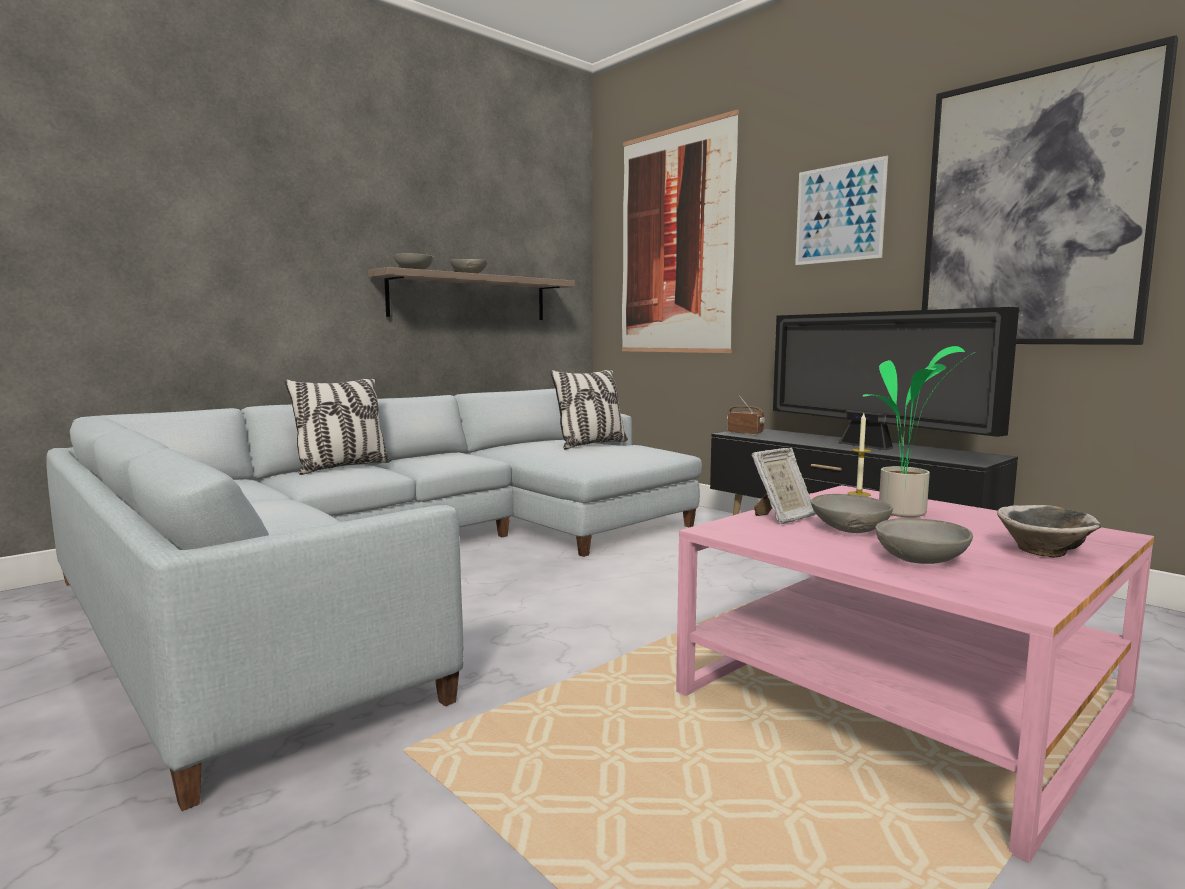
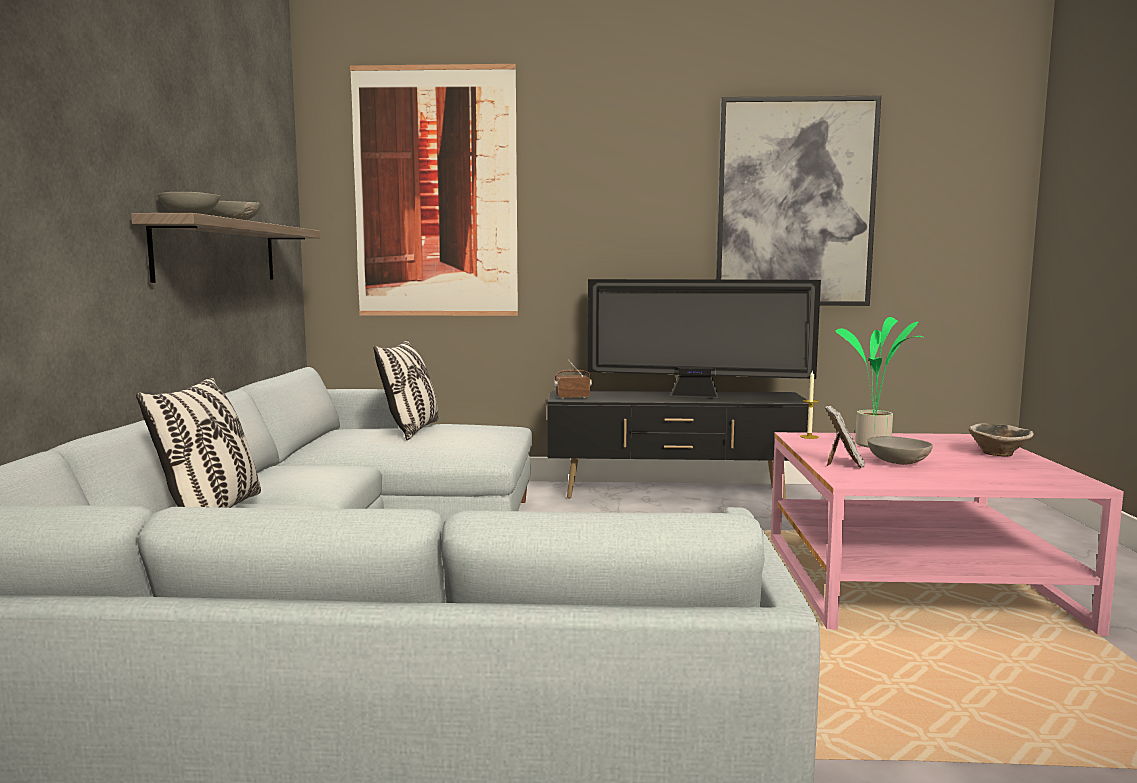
camera: 45 degrees left, 0 degrees up
picture [795,156,888,265] -> none
grey bowl [875,518,973,564] -> none

